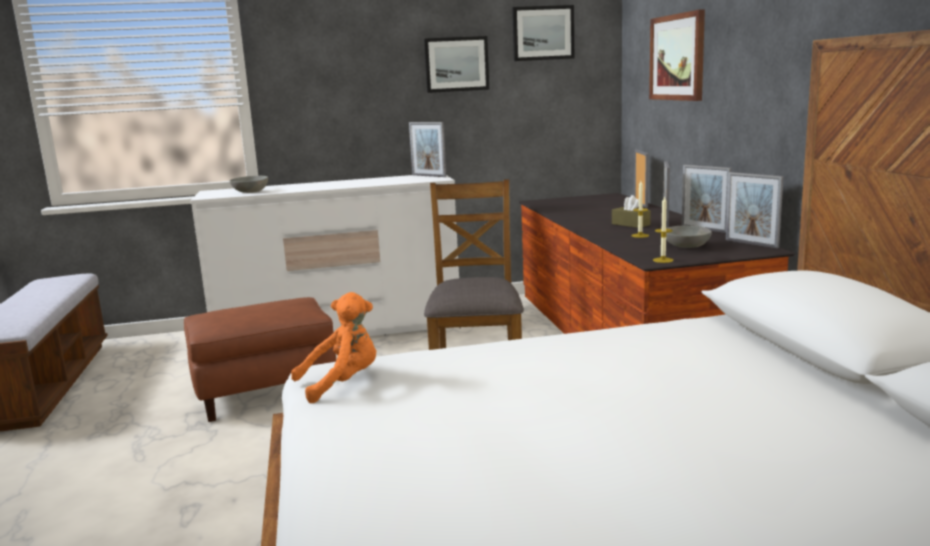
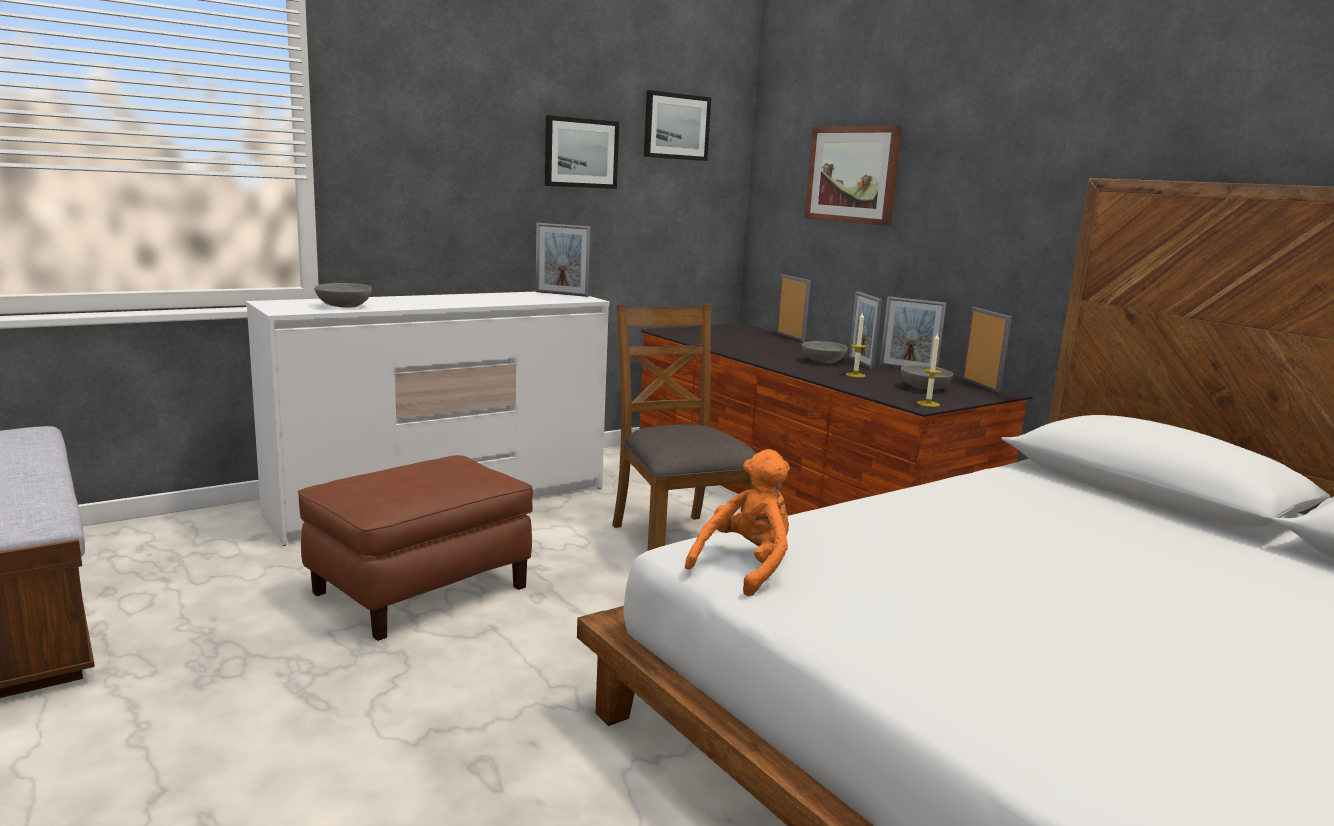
camera: 25 degrees left, 0 degrees up
brown tissue box [612,195,651,228] -> grey bowl [802,341,848,363]
picture frame [726,172,784,248] -> picture frame turned 135 degrees counterclockwise [961,307,1012,393]

